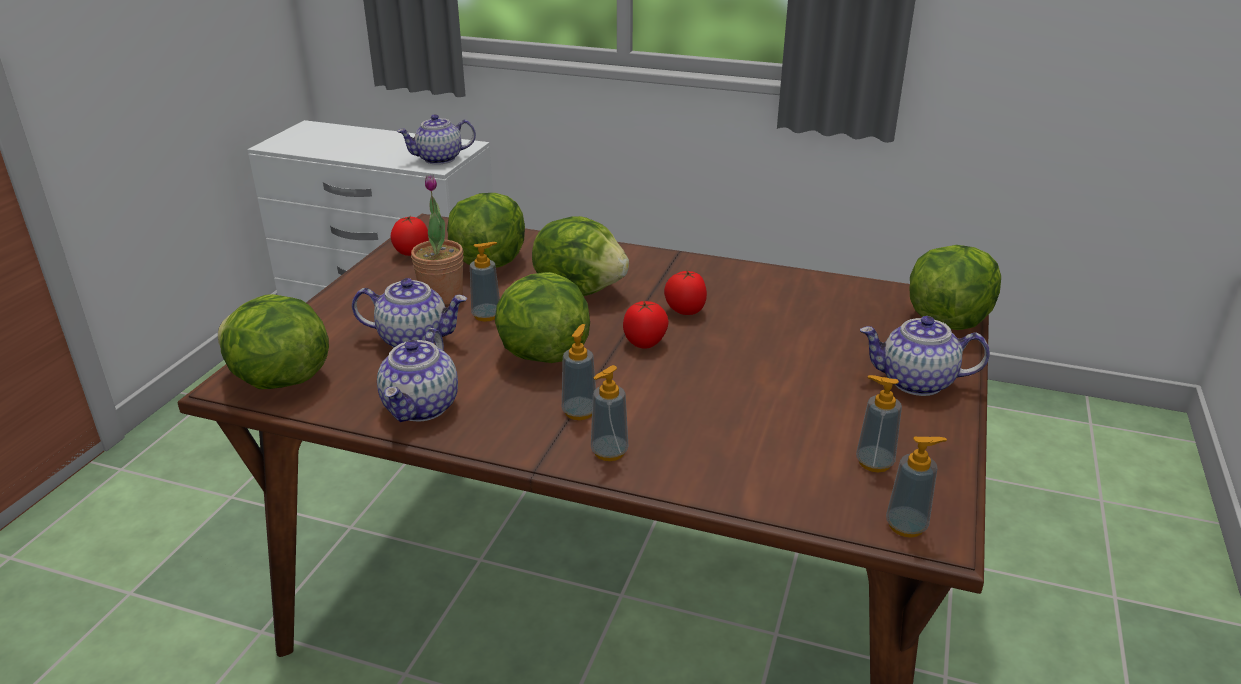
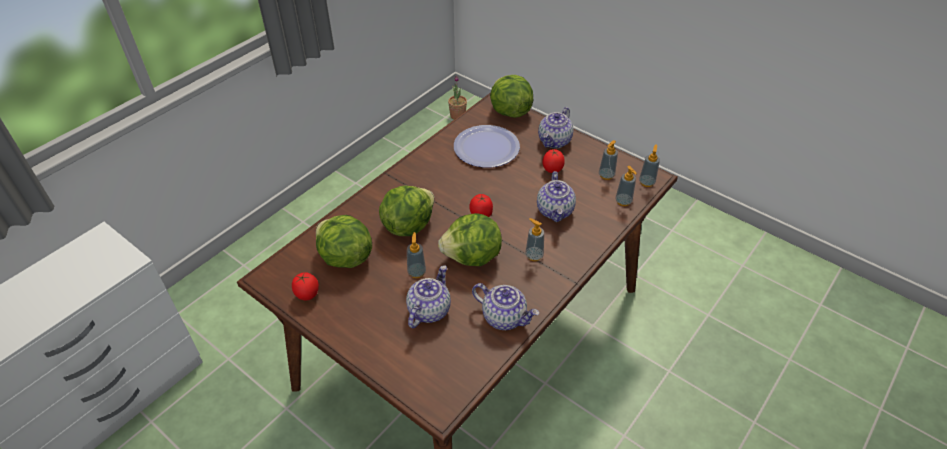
camera: 70 degrees left, 15 degrees up
lettuce [218,294,329,389] -> none
teapot [397,114,476,165] -> teapot moved to [537,171,576,222]
potted plant [411,175,463,305] -> potted plant moved to [448,75,467,119]
soap dispenser [591,365,628,461] -> soap dispenser moved to [616,166,637,206]
tomato [664,271,707,315] -> tomato moved to [543,149,565,173]
none -> plate [454,125,520,168]

